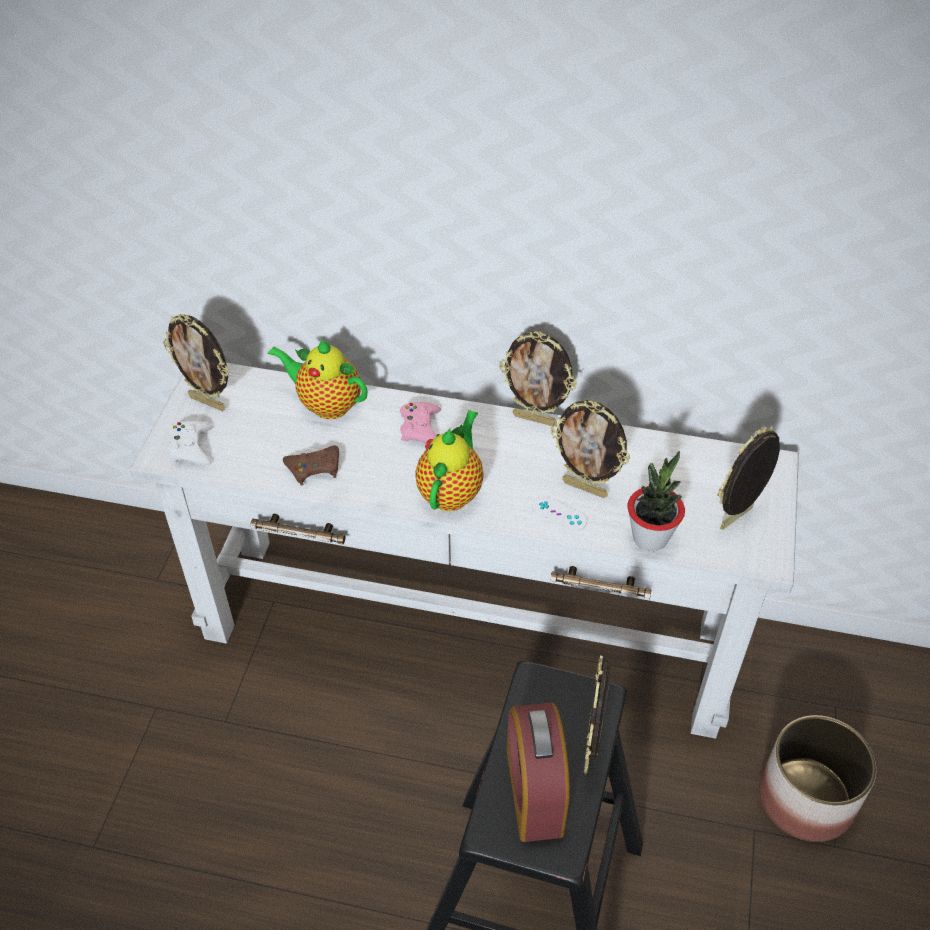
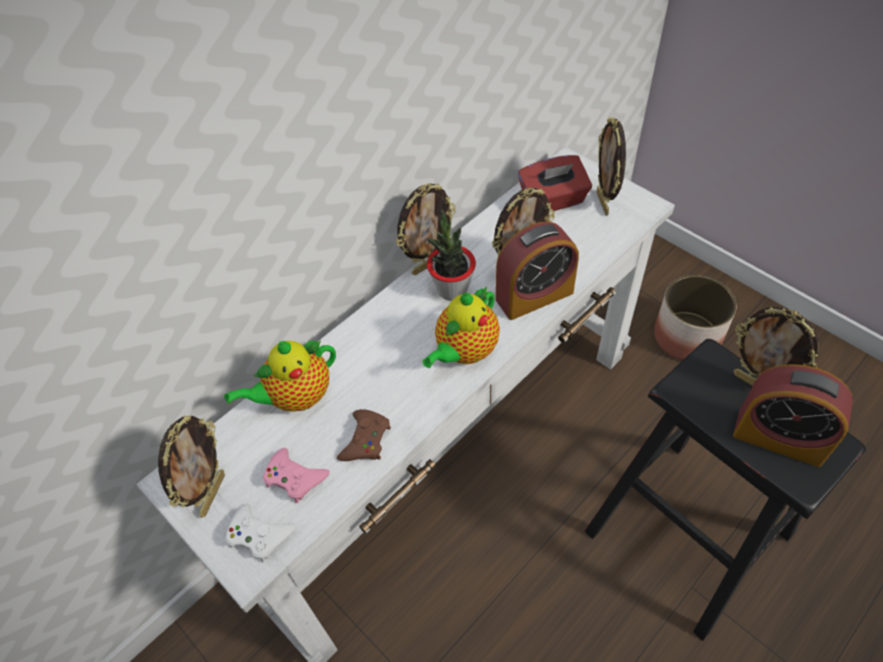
camera: 55 degrees left, 5 degrees up
picture frame [163,314,229,411] -> picture frame turned 45 degrees counterclockwise [158,416,225,518]
pink game controller [400,402,441,443] -> pink game controller moved to [263,448,330,503]
teapot [415,410,484,511] -> teapot turned 105 degrees counterclockwise [422,287,500,368]
white game controller [532,496,587,531] -> alarm clock [496,222,579,320]
potted plant [628,451,685,551] -> potted plant moved to [427,210,476,301]
none -> red tissue box [518,155,592,212]

